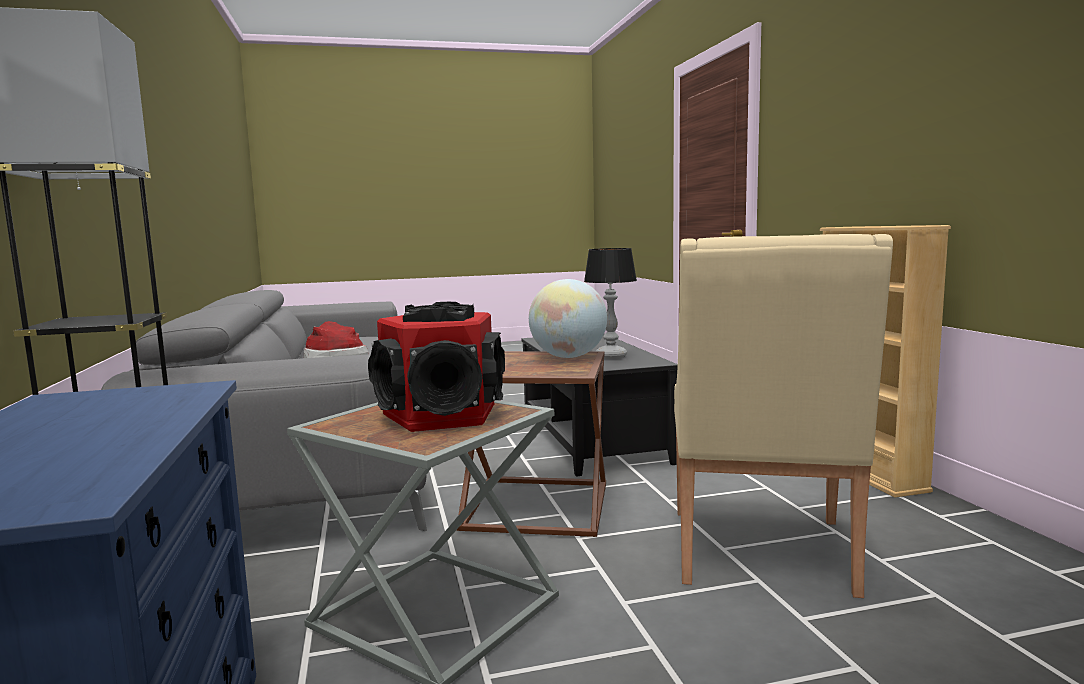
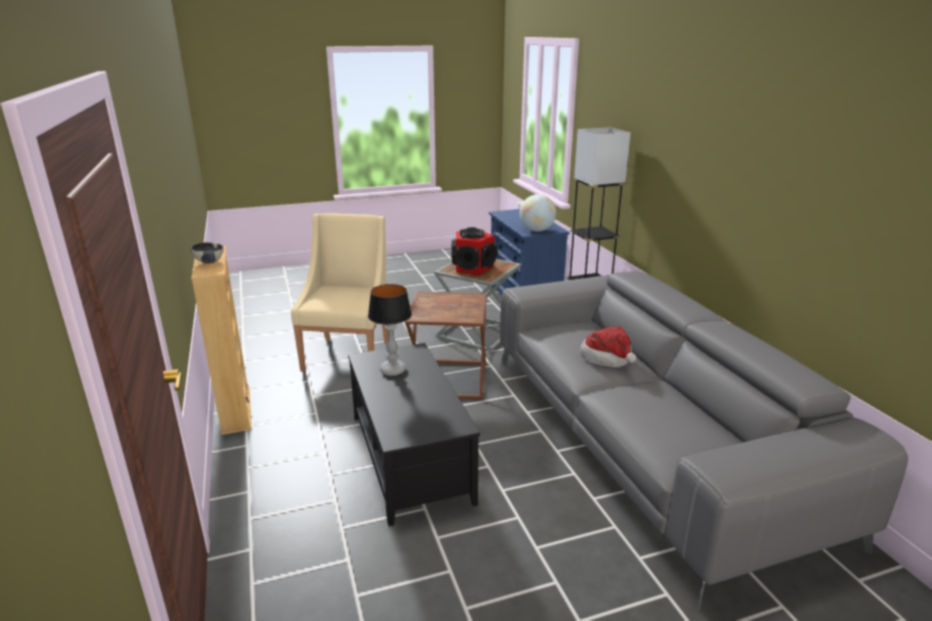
camera: 175 degrees right, 15 degrees up
globe [529,279,607,358] -> globe moved to [520,194,556,231]
none -> bowl [191,242,224,264]

